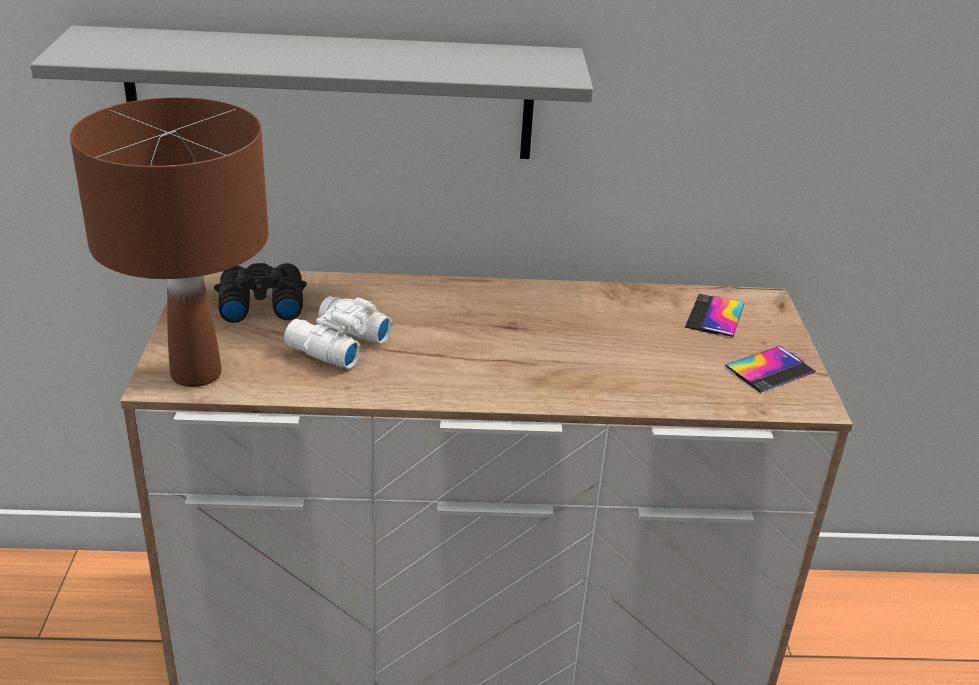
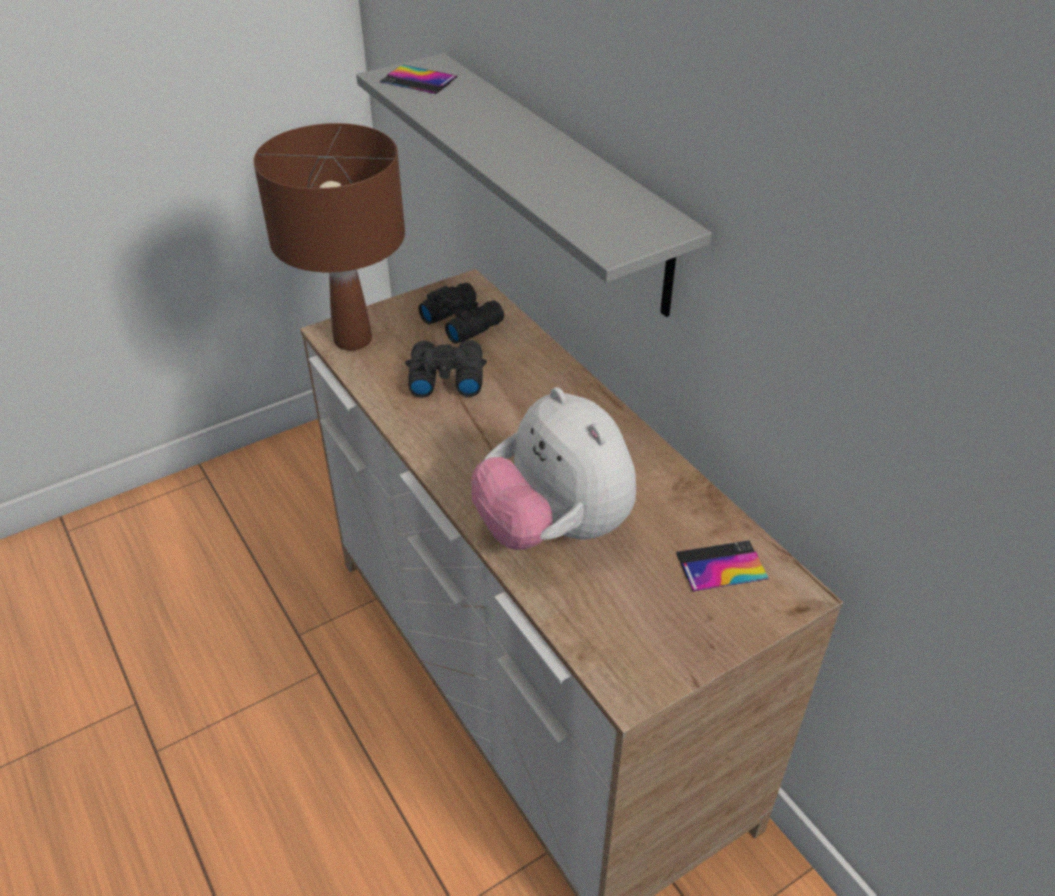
camera: 60 degrees right, 10 degrees up
white binoculars [284,296,393,369] -> black binoculars [405,340,487,398]
phone [725,346,816,393] -> phone moved to [380,64,458,94]
none -> plush toy [471,387,636,550]

